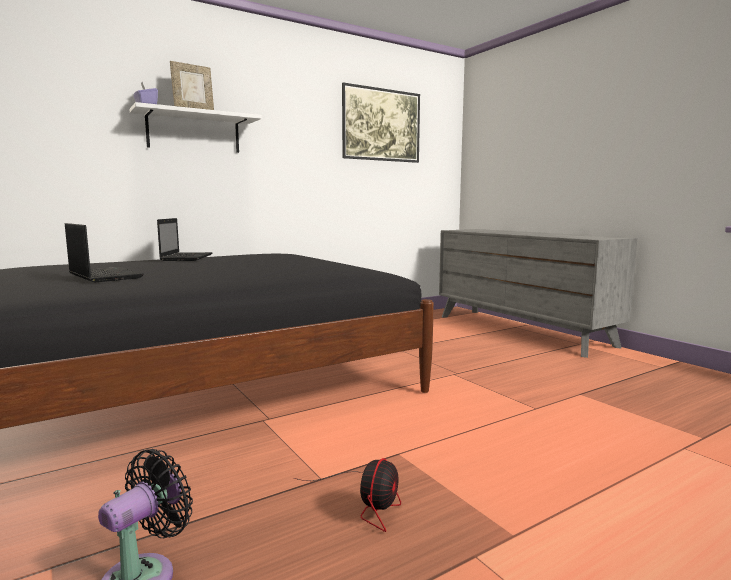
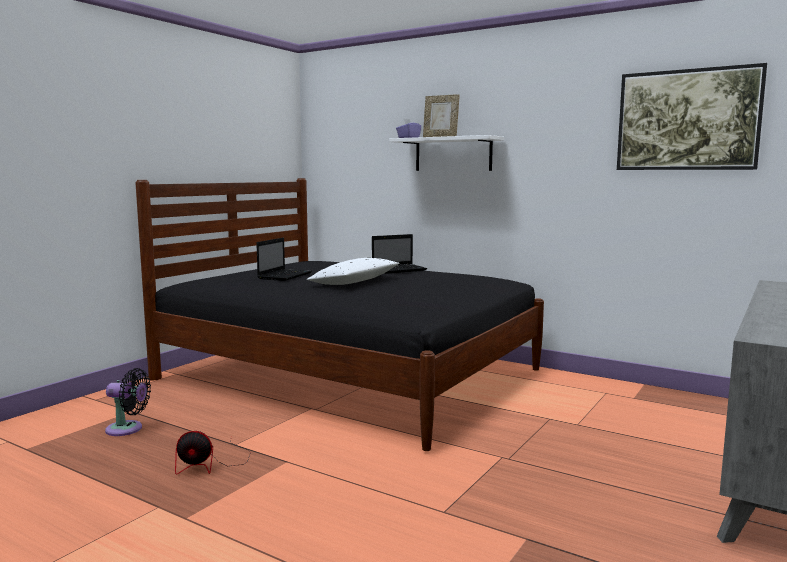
camera: 65 degrees right, 0 degrees up
none -> white pillow [307,258,399,285]

